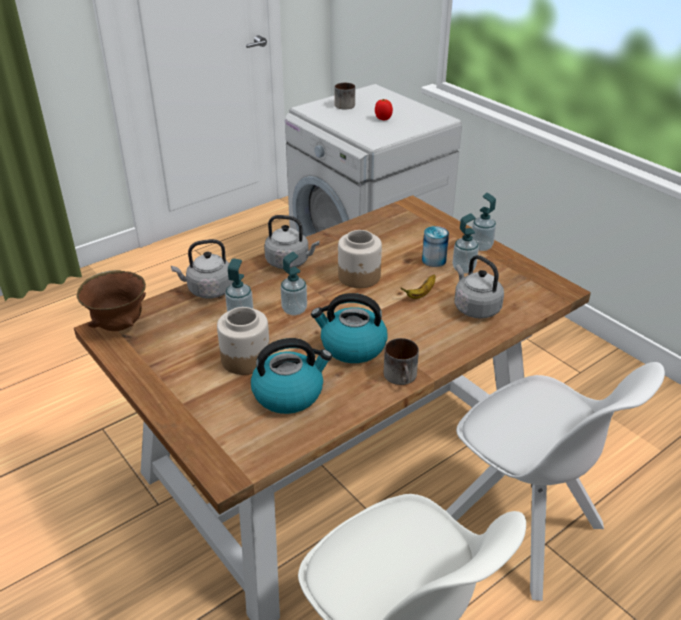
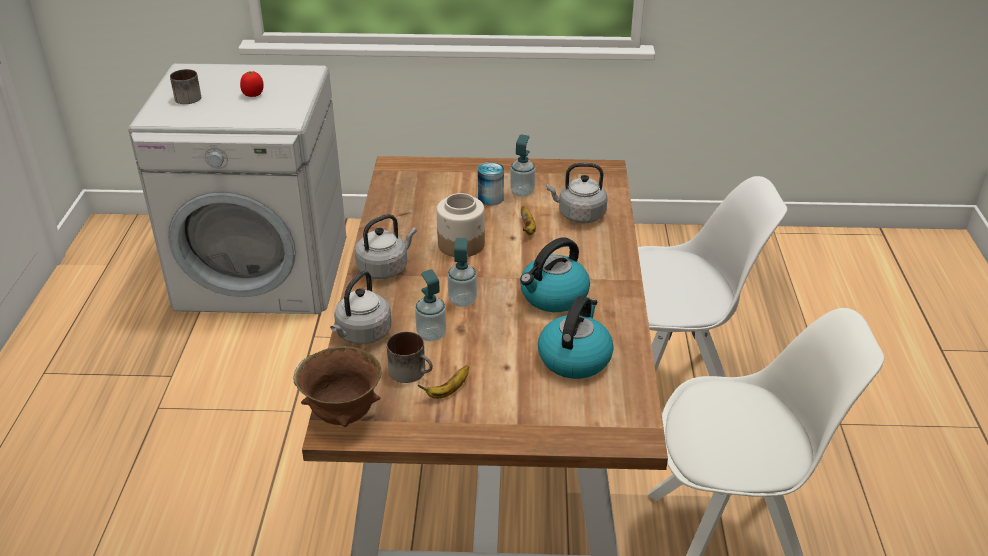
camera: 50 degrees left, 0 degrees up
jar [217,307,270,375] -> none
mug [384,338,419,385] -> mug moved to [387,332,433,383]
soap dispenser [471,193,496,251] -> none
none -> banana [418,365,469,399]

